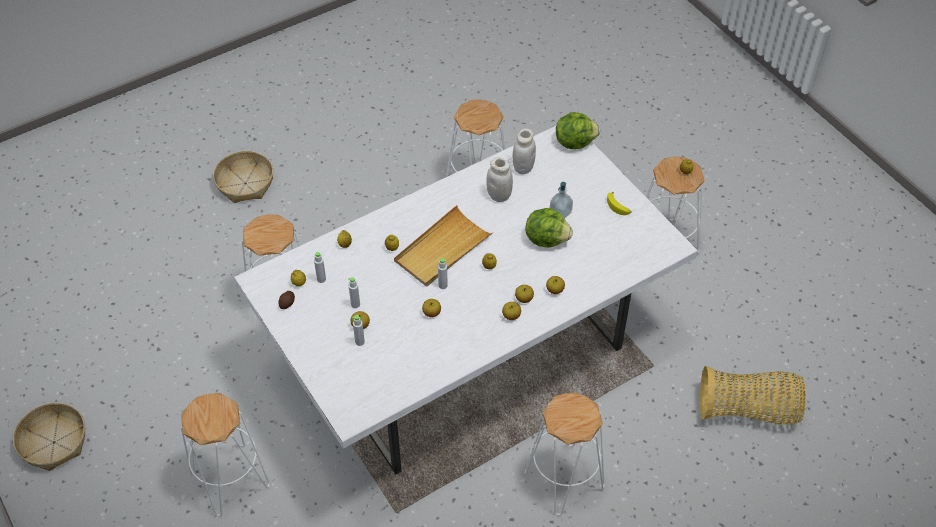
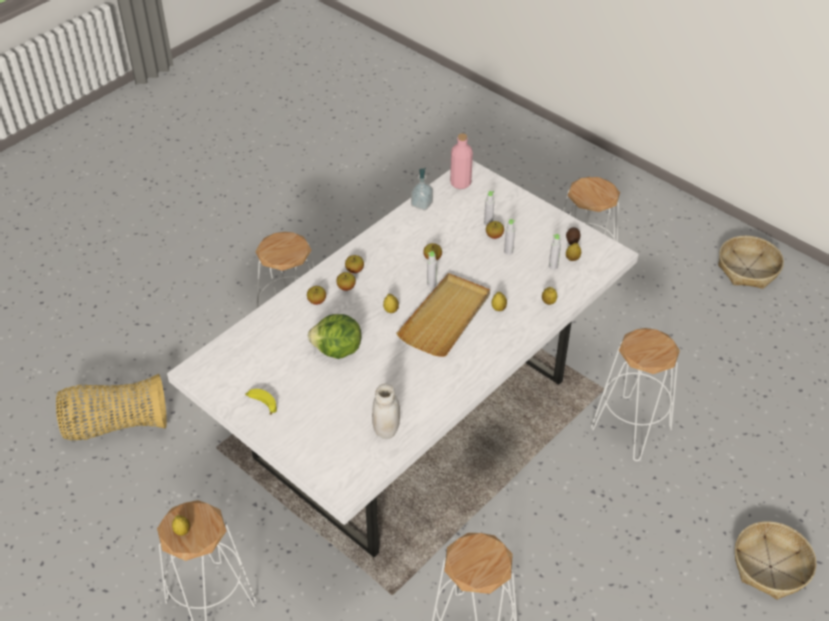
camera: 165 degrees right, 5 degrees down
white jar [486,157,513,202] -> none
soap dispenser [550,182,573,218] -> soap dispenser moved to [411,168,433,210]
lettuce [556,112,600,149] -> none
none -> pink bottle [450,133,473,189]

